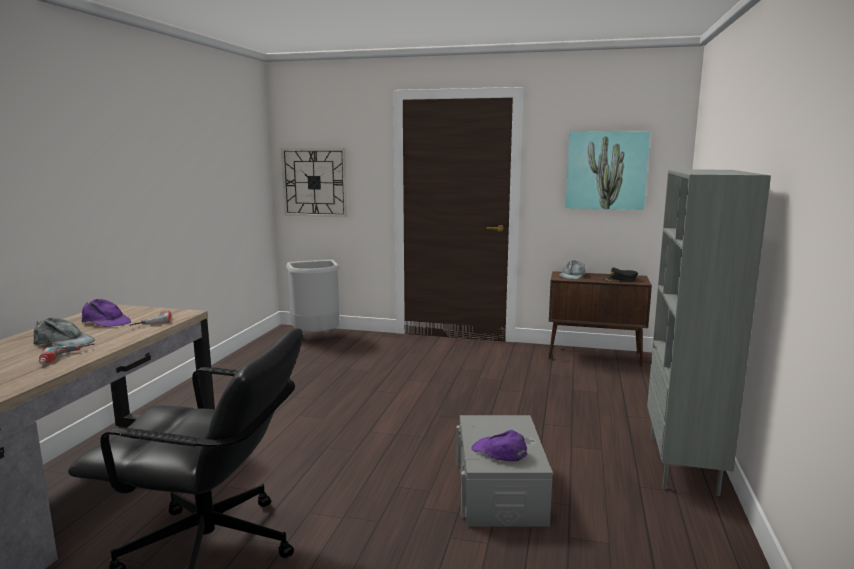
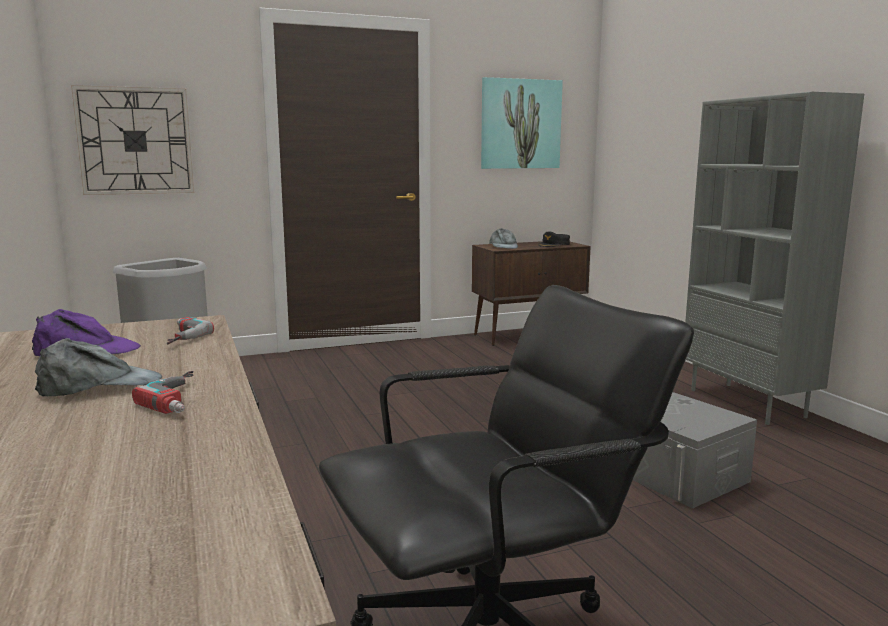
camera: 35 degrees left, 0 degrees up
purple cap [472,430,527,461] -> none

